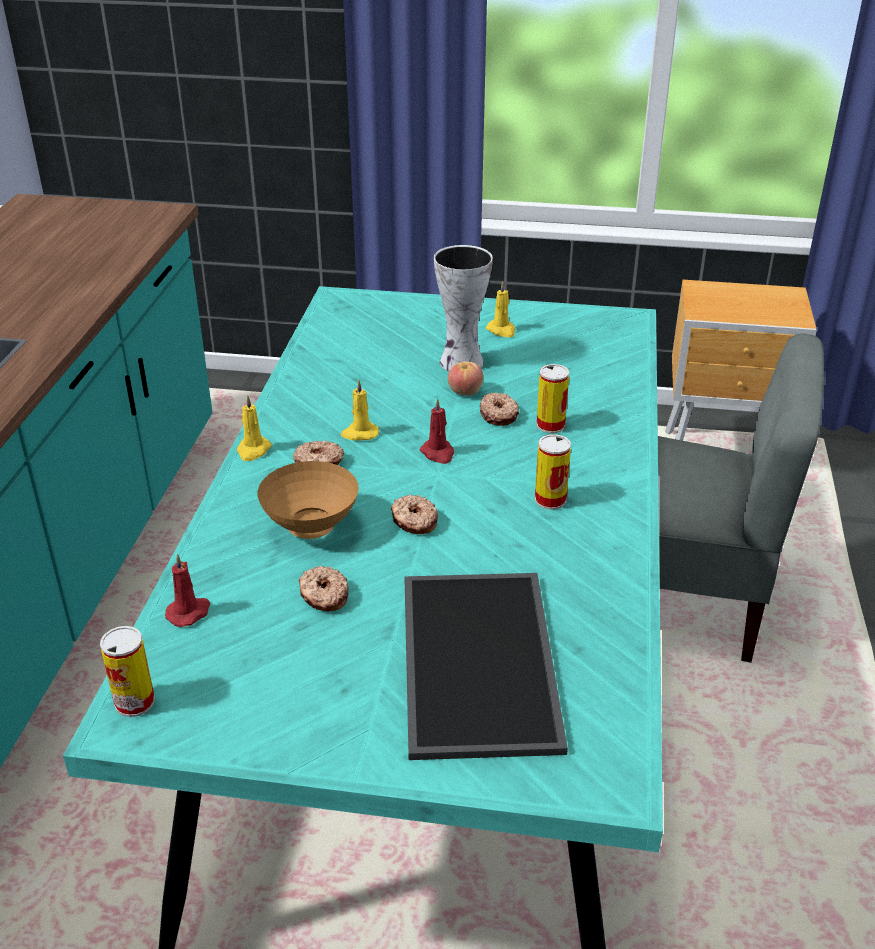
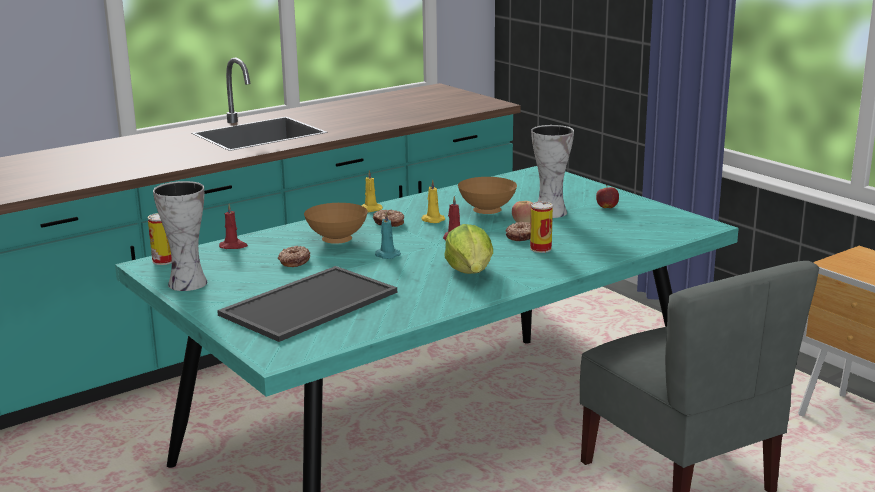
camera: 45 degrees right, 15 degrees down
donut [391,495,438,534] -> turquoise candle [375,212,401,259]
yellow candle [486,281,516,337] -> apple [596,185,619,208]
can [535,434,571,510] -> lettuce [444,224,493,274]
none -> vase [153,181,207,291]
none -> brown bowl [458,177,517,214]

